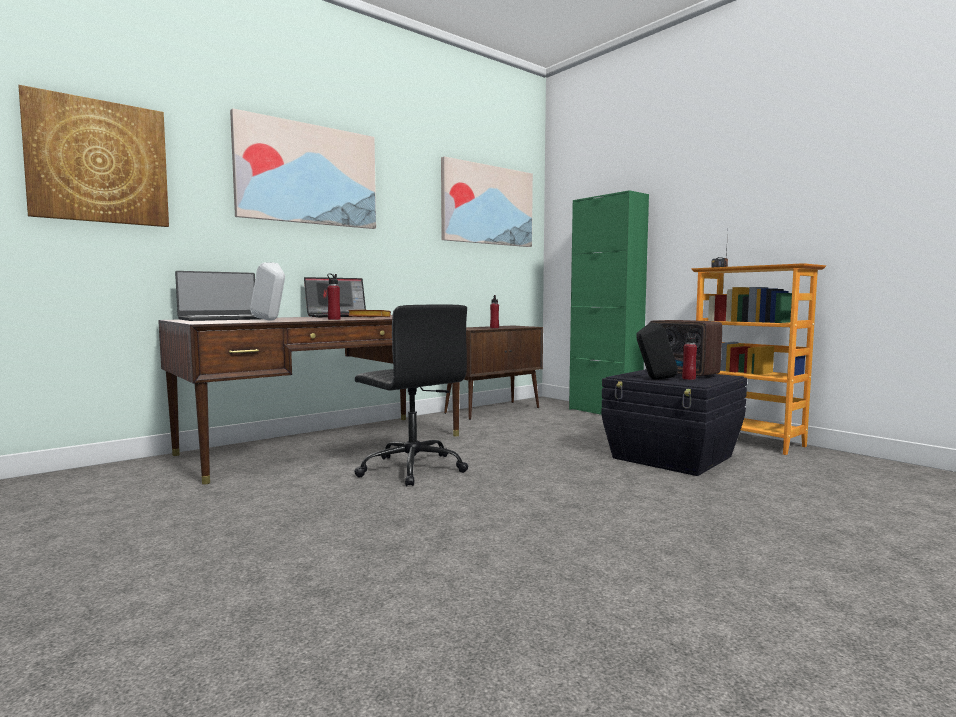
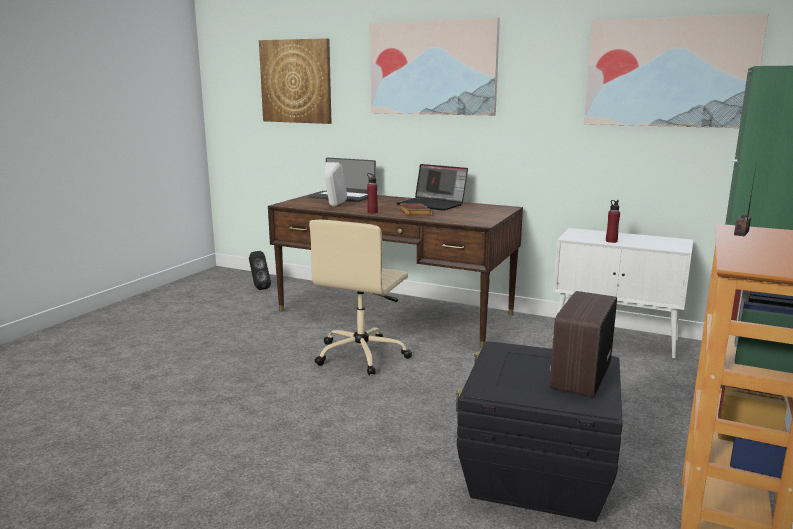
camera: 65 degrees right, 10 degrees up
black office chair [354,305,468,487] -> beige office chair [309,220,412,375]
brown cabinet [444,326,543,420] -> white cabinet [553,228,693,359]
black speaker [636,322,678,380] -> black speaker moved to [249,251,271,290]
red bottle [682,332,697,380] -> none

